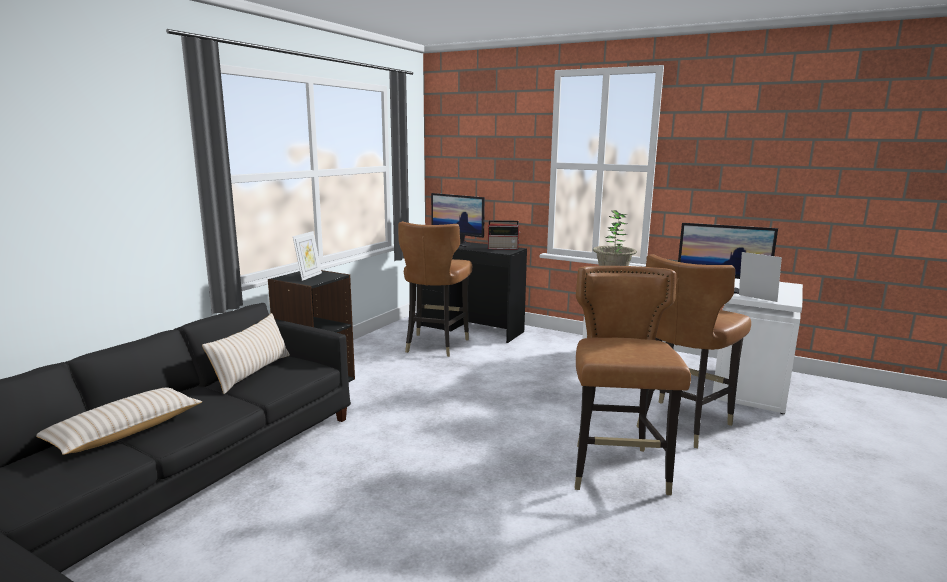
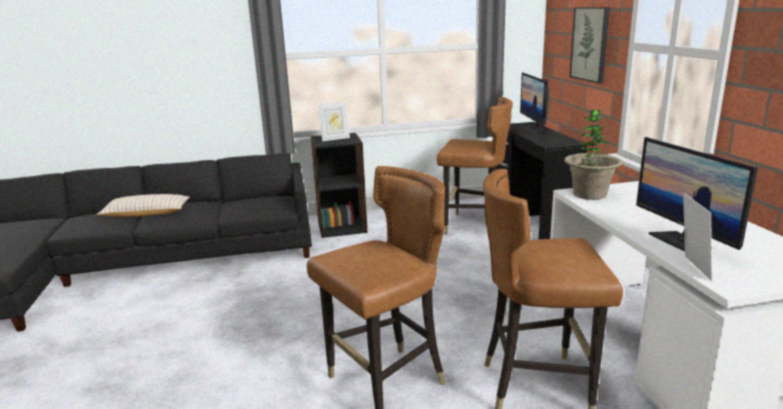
camera: 50 degrees right, 5 degrees up
beige pillow [202,313,290,394] -> none
brown chair [398,221,472,357] -> brown chair turned 135 degrees counterclockwise [437,97,513,234]
radio [488,220,520,250] -> none
none -> picture [569,7,610,84]

